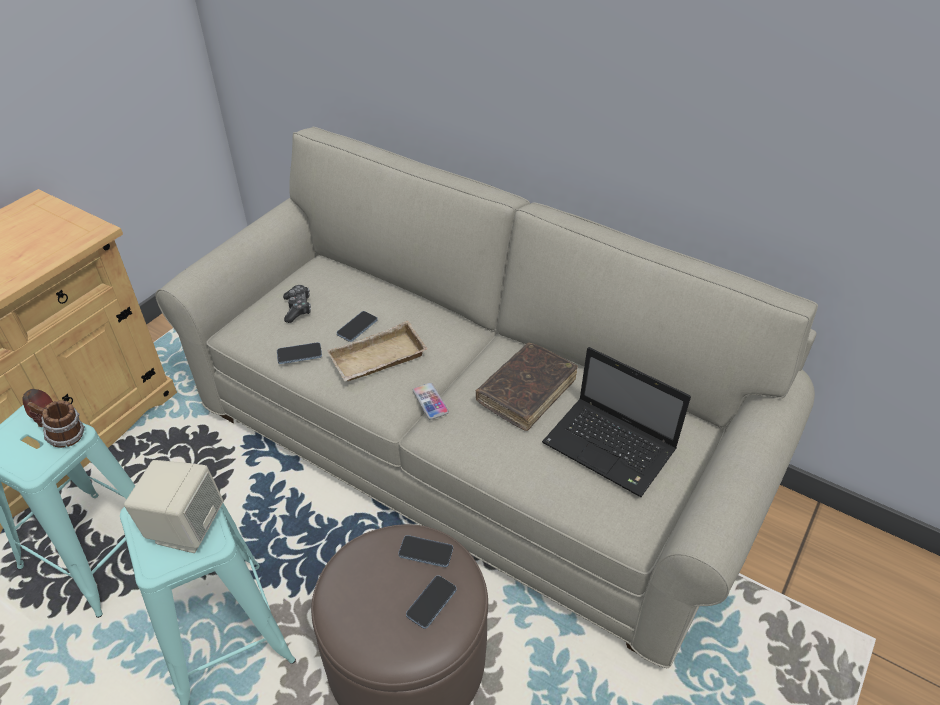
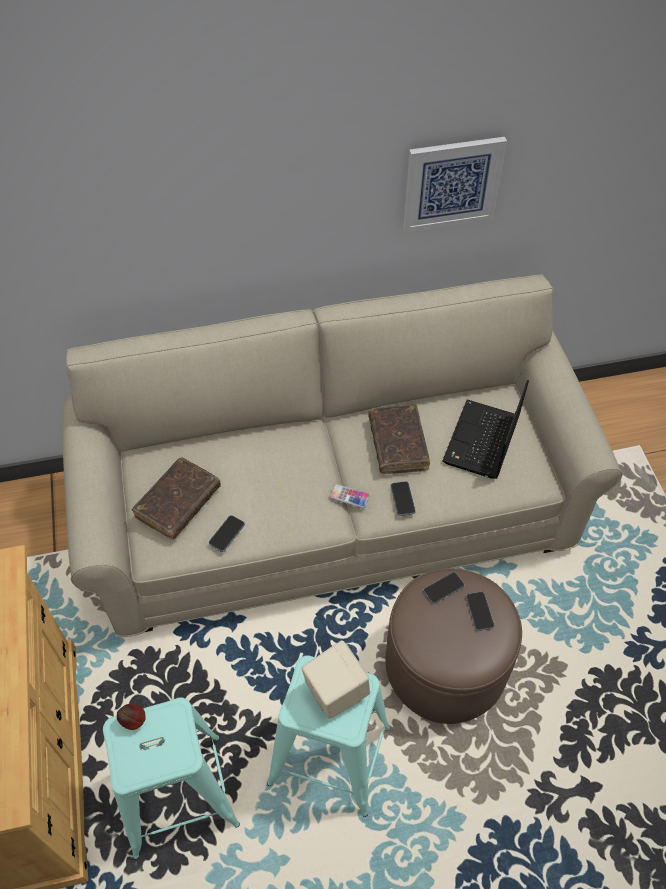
camera: 45 degrees left, 10 degrees up
mug [27,400,85,448] -> none
game controller [283,285,311,323] -> brown book [132,457,221,540]
beige tray [327,321,428,381] -> none
phone [337,311,378,342] -> phone moved to [391,481,416,516]
laptop [542,347,691,497] -> laptop turned 120 degrees clockwise [443,380,529,479]
none -> picture [403,137,507,232]

